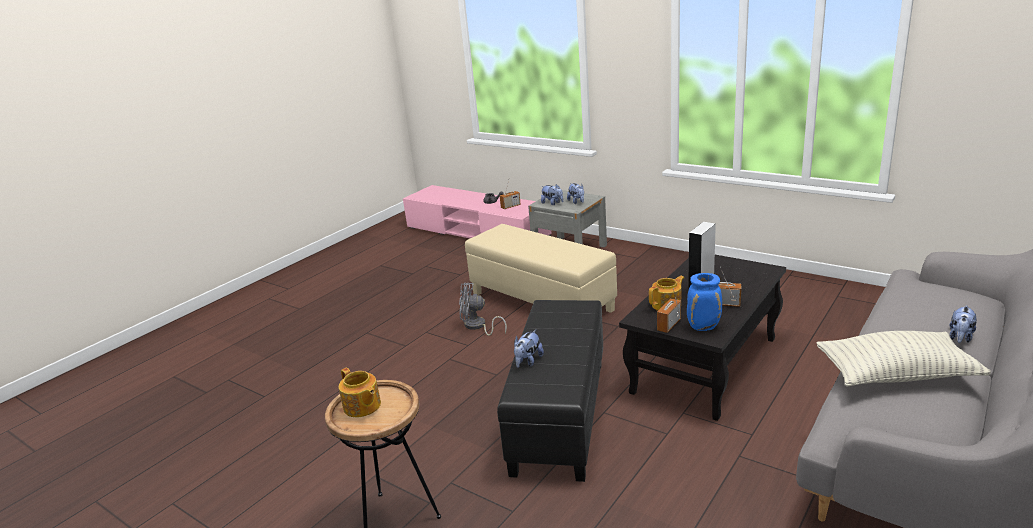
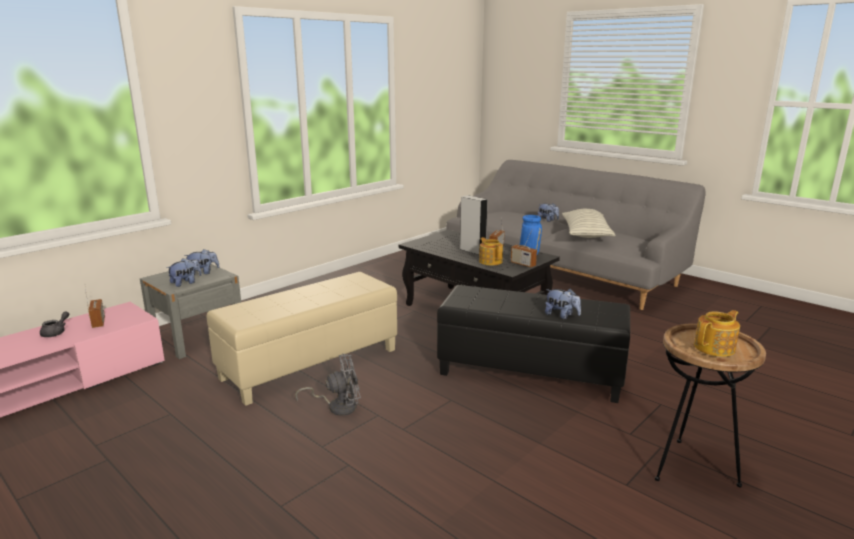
camera: 85 degrees left, 5 degrees down
grey fan [459,283,507,336] -> grey fan turned 120 degrees counterclockwise [295,354,361,416]

